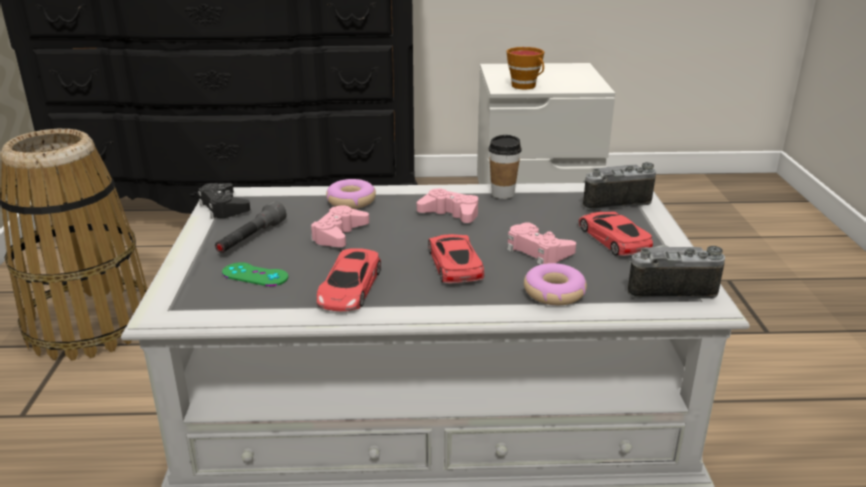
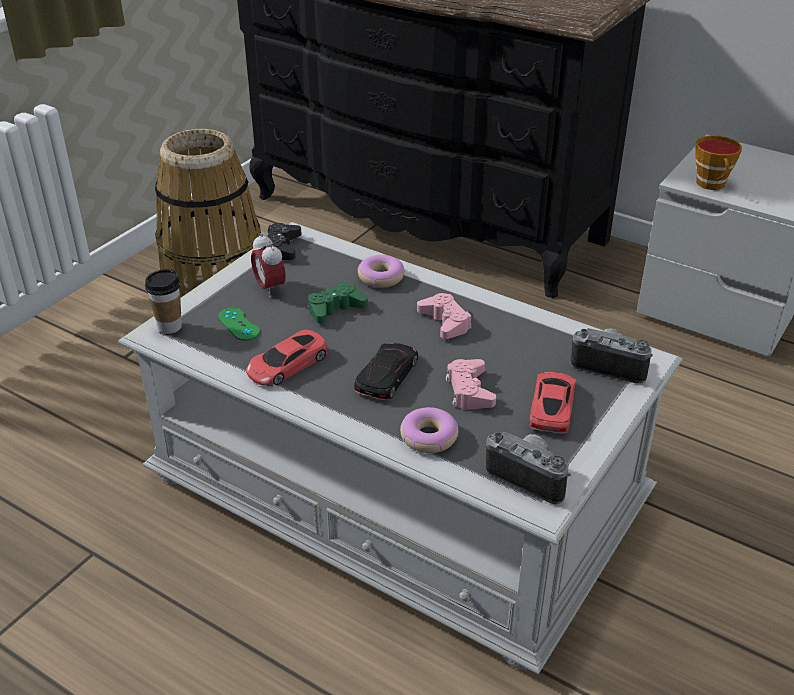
camera: 35 degrees right, 10 degrees up
grey flashlight [215,201,287,253] -> alarm clock [251,233,286,298]
pink game controller [311,205,369,247] -> green game controller [308,282,368,324]
red toy car [428,234,484,283] -> black toy car [354,343,418,400]
cup [488,135,522,199] -> cup moved to [145,269,182,334]

